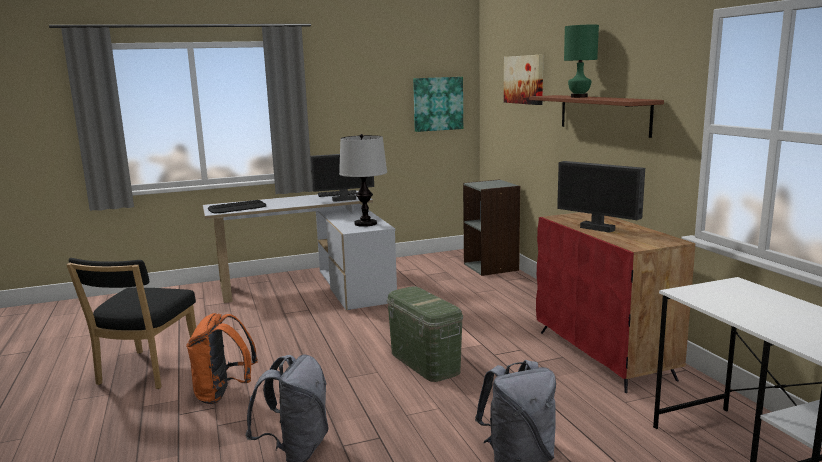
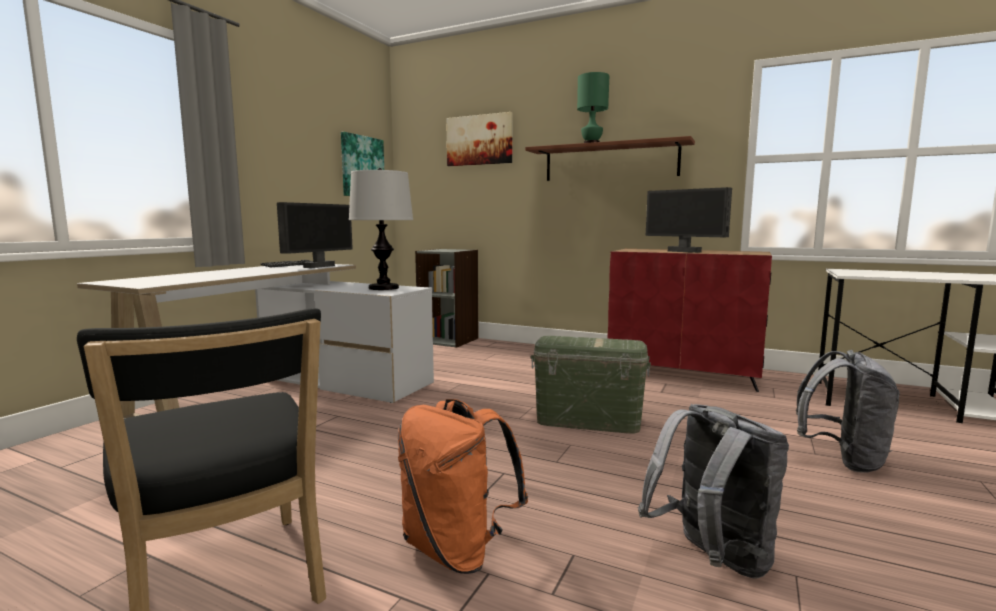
camera: 45 degrees left, 5 degrees down
keyboard [208,200,266,214] -> none
monitor [557,161,645,233] -> monitor turned 45 degrees clockwise [646,187,732,253]

